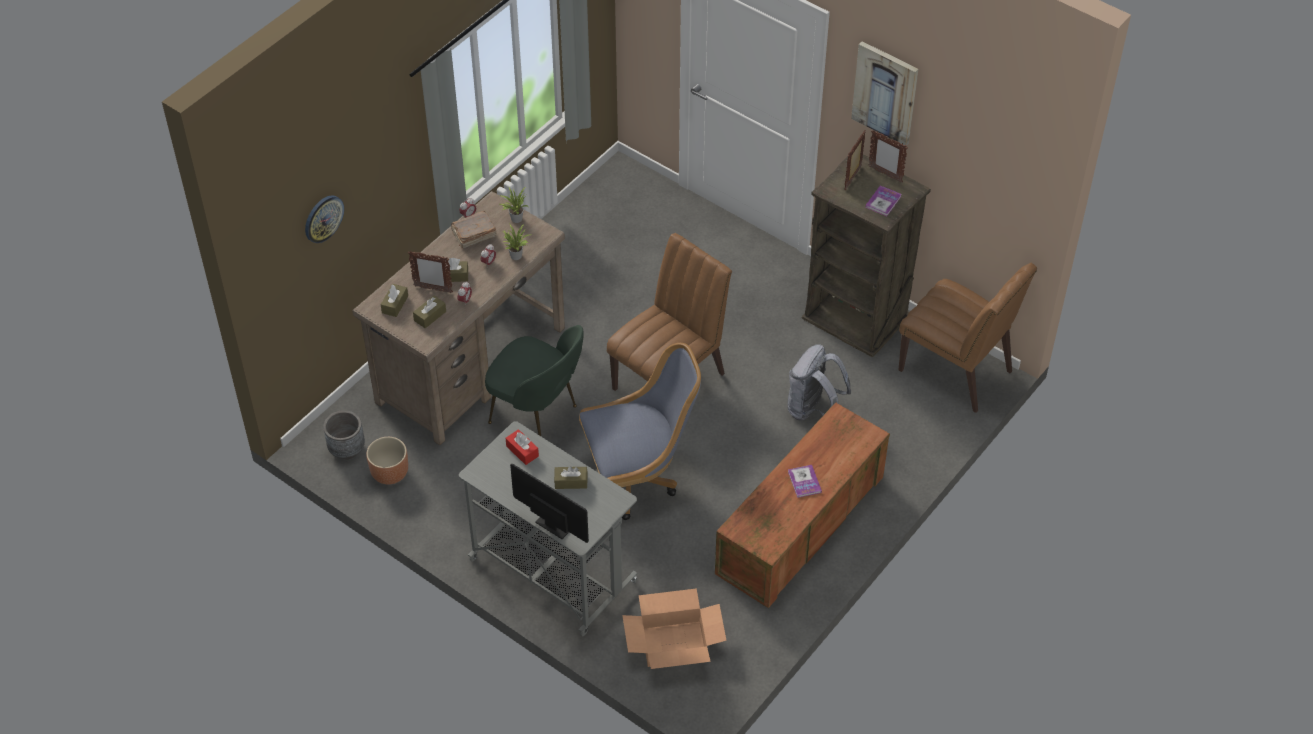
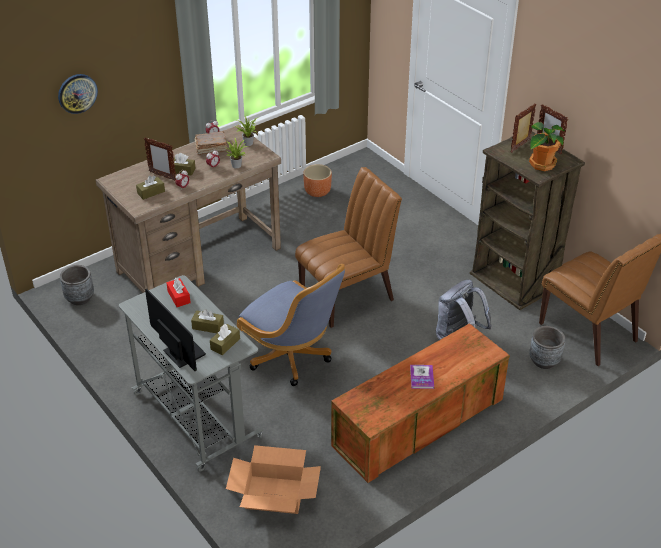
camera: 15 degrees right, 10 degrees down
brown planter [366,437,408,484] -> brown planter moved to [303,164,332,197]
brown tissue box [381,284,408,317] -> brown tissue box moved to [210,324,240,355]
green chair [485,325,584,436] -> none
blue office chair [579,343,701,520] -> blue office chair turned 45 degrees clockwise [237,264,345,386]
picture [851,41,919,146] -> none
book [865,185,902,216] -> potted plant [529,122,565,171]
none -> grey planter [529,326,565,369]

